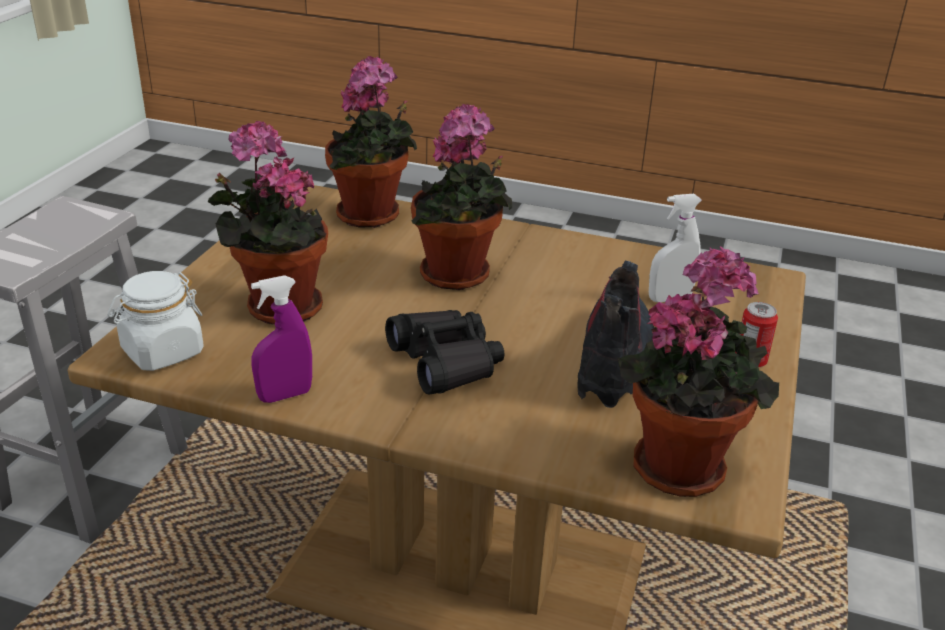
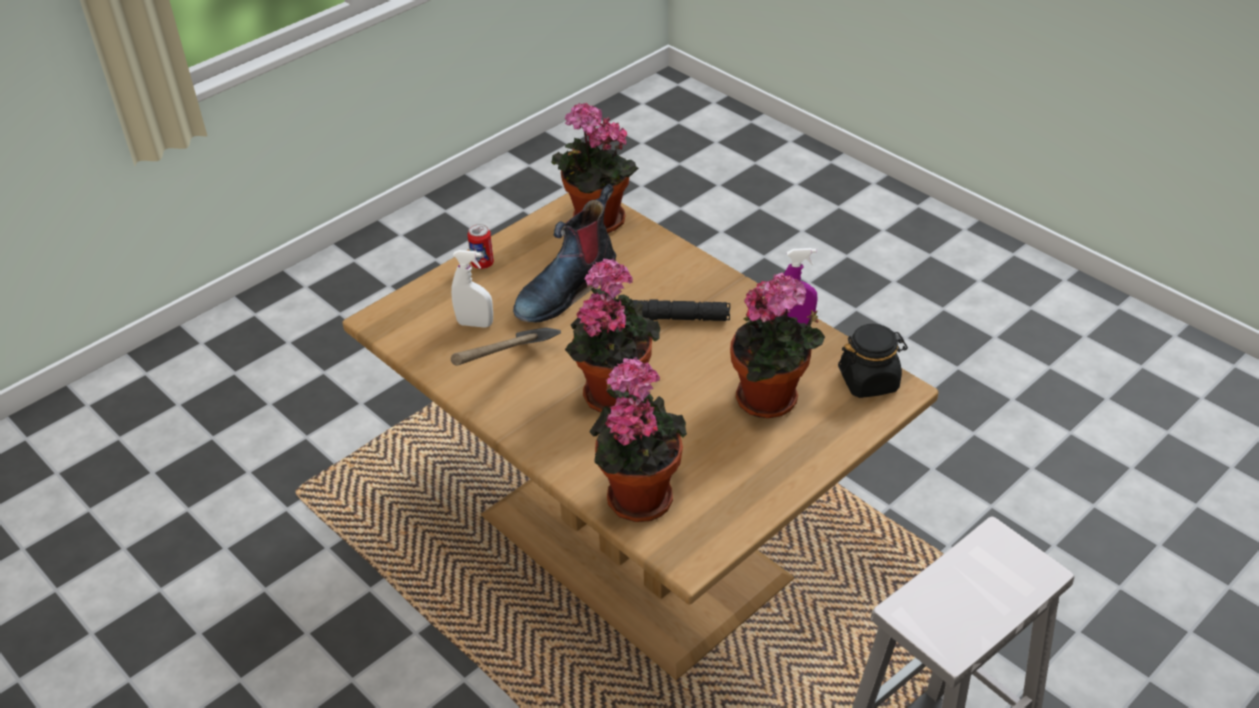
camera: 150 degrees left, 10 degrees up
white jar [108,271,204,371] -> black jar [838,324,908,398]
black binoculars [385,310,504,395] -> black flashlight [632,299,730,321]
none -> hammer [451,328,561,365]

